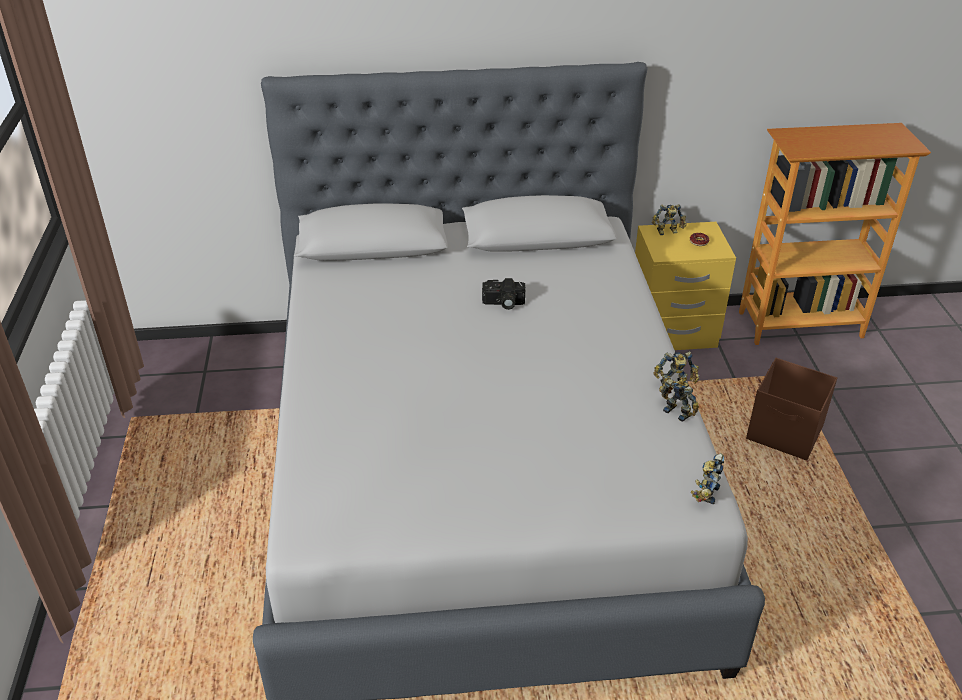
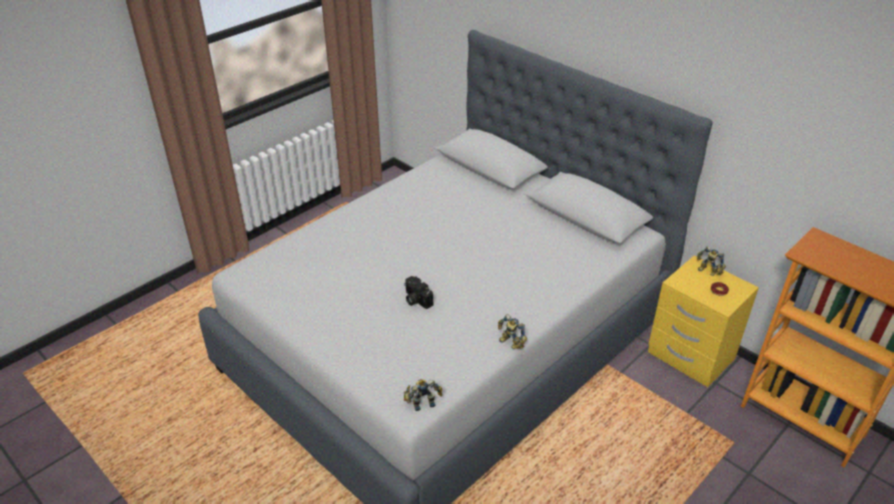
camera: 50 degrees right, 0 degrees up
camera [482,278,525,310] -> camera moved to [404,276,433,309]
toy robot [659,379,699,422] -> none
brown storage box [746,358,837,461] -> none

